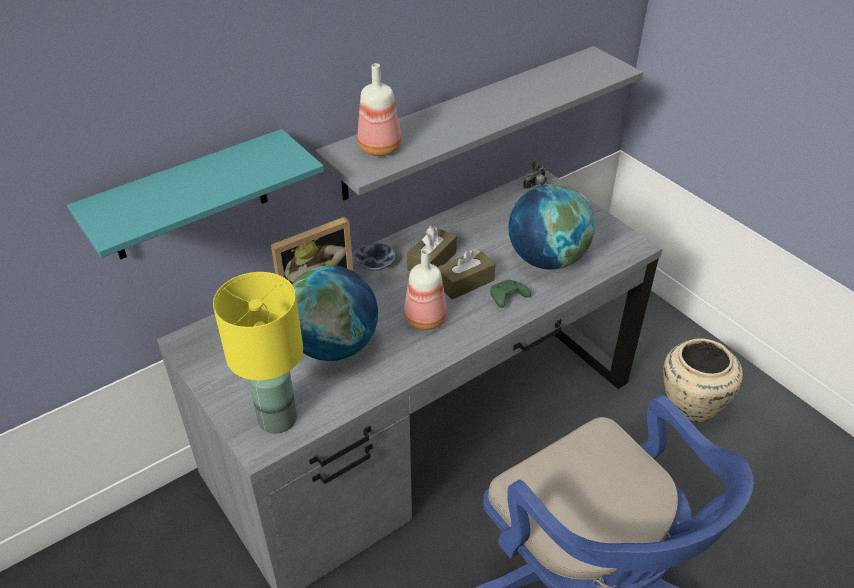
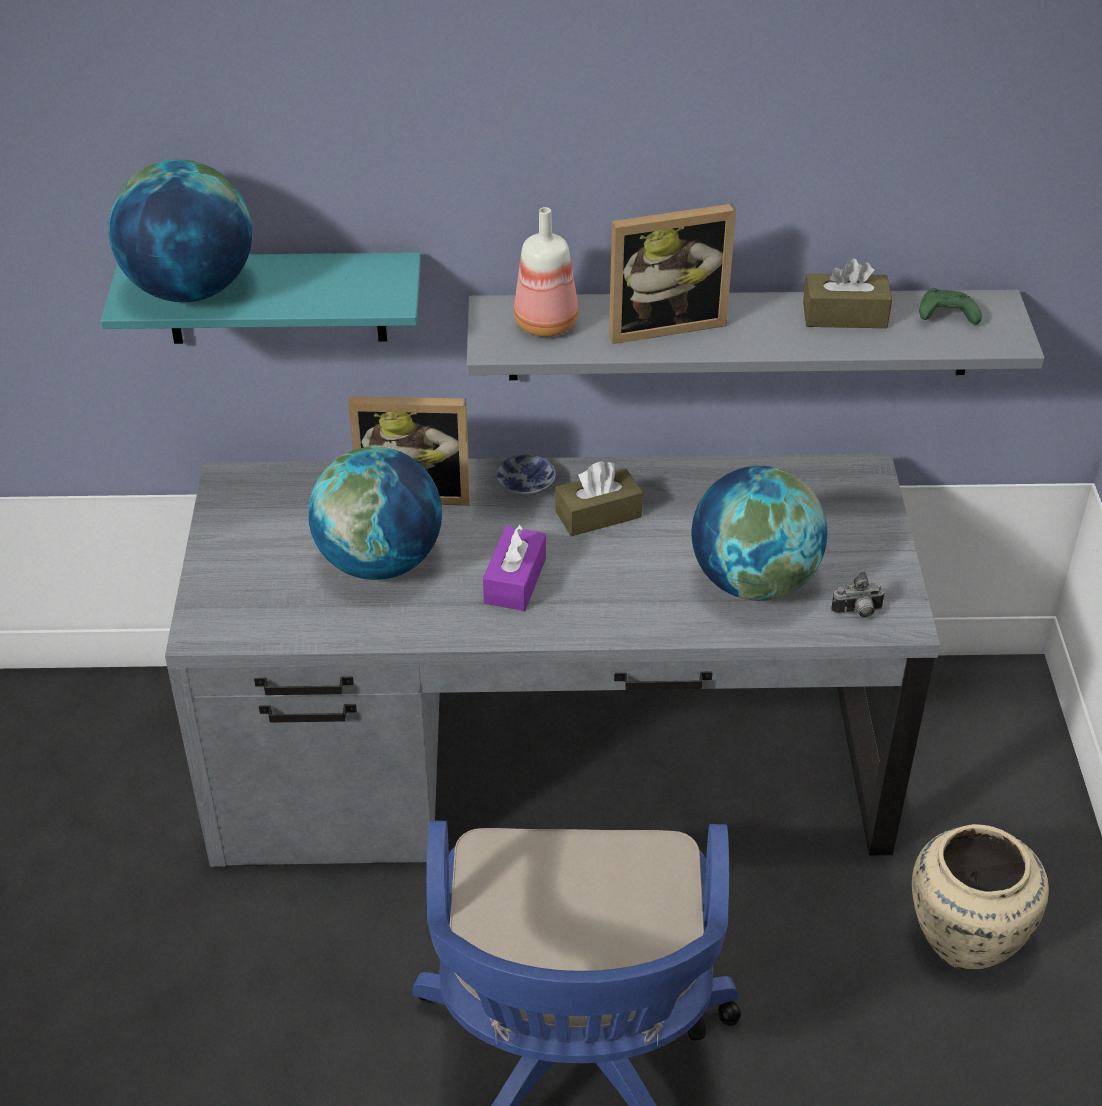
camera: 35 degrees right, 0 degrees up
yellow table lamp [213,272,303,433] -> none
bottle [404,249,447,330] -> purple tissue box [483,524,546,611]
brown tissue box [438,248,495,299] -> brown tissue box moved to [803,258,892,328]
green game controller [490,280,531,308] -> green game controller moved to [919,288,982,325]
camera [523,161,547,190] -> camera moved to [831,571,885,618]
none -> globe [108,159,252,302]
none -> picture frame [609,204,736,344]

